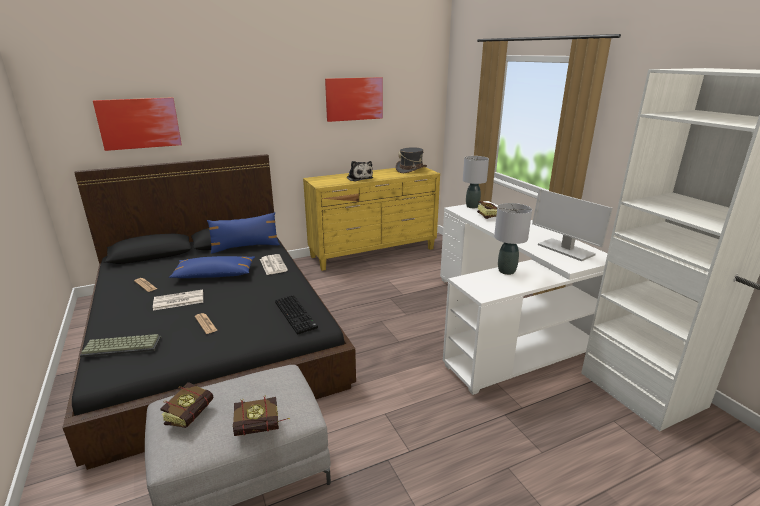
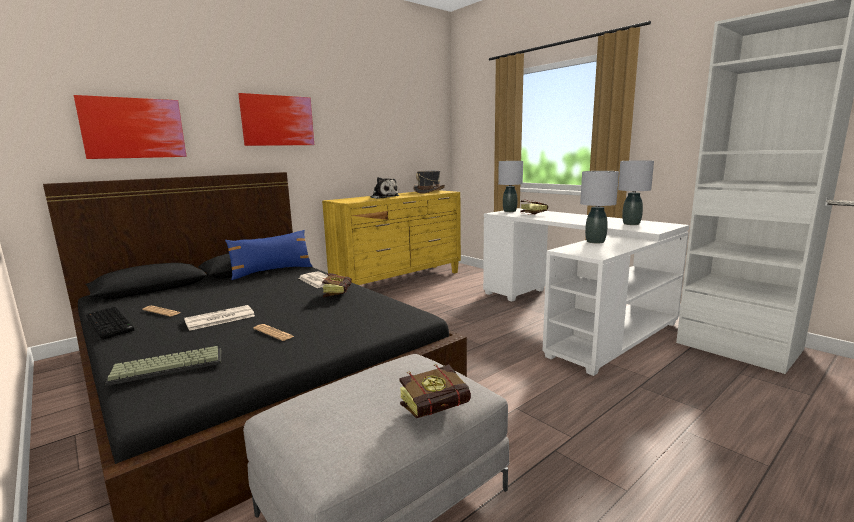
camera: 15 degrees left, 10 degrees down
book [160,382,213,428] -> book moved to [322,273,352,297]
blue pillow [169,256,255,278] -> none
keyboard [275,295,318,335] -> keyboard moved to [86,307,135,340]
picture [325,77,383,122] -> picture moved to [238,93,314,146]
monitor [532,189,613,261] -> grey table lamp [618,160,654,225]

